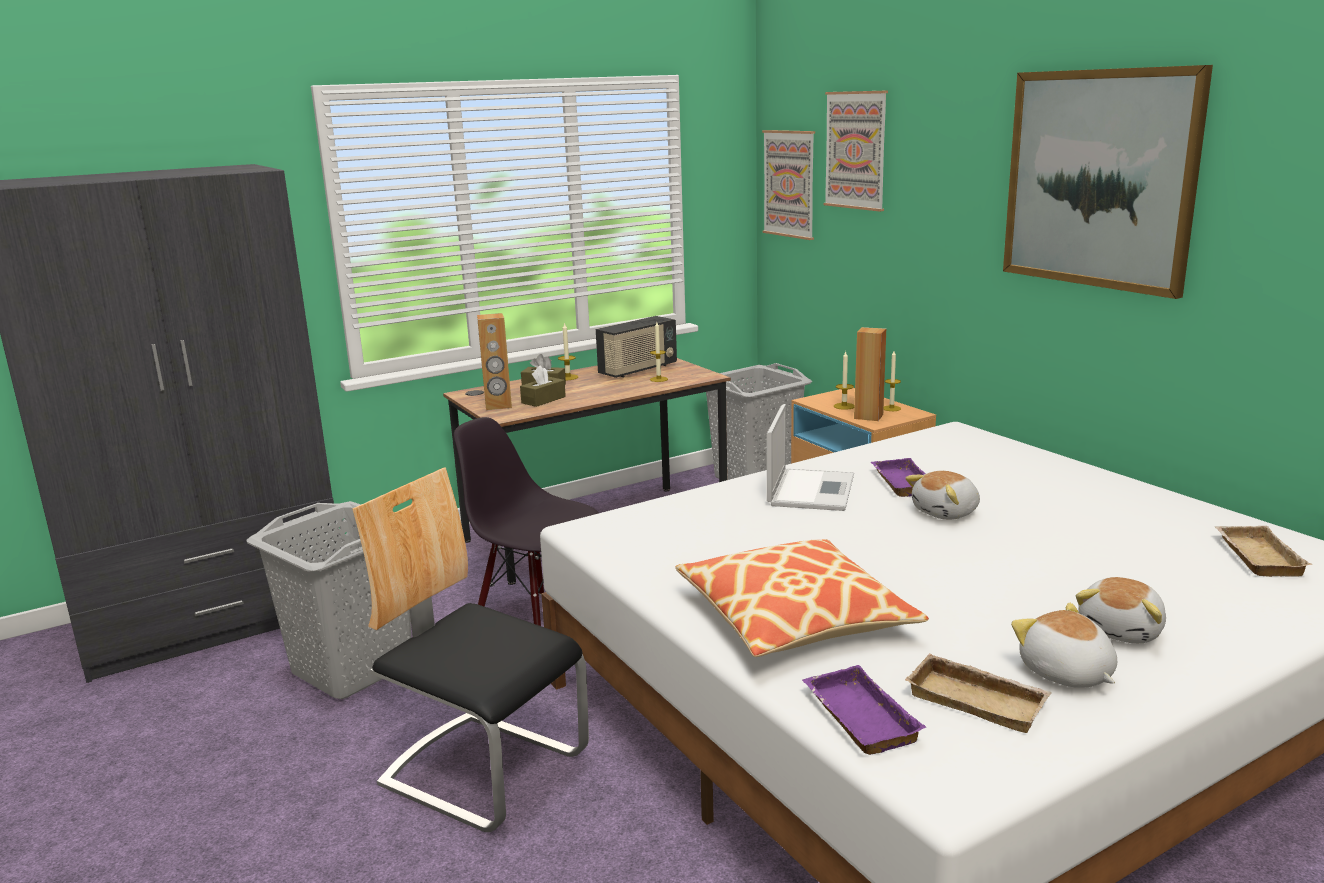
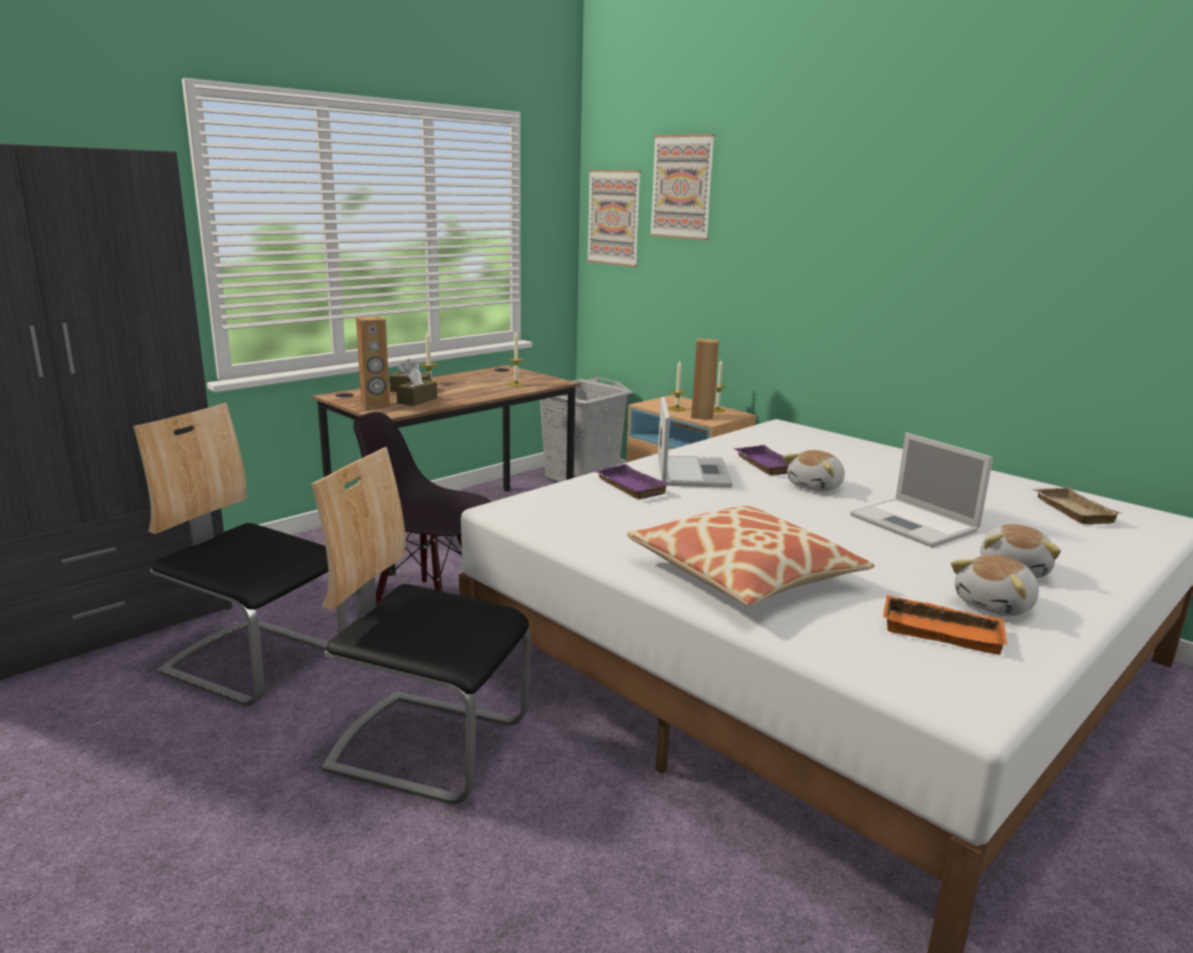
camera: 15 degrees left, 0 degrees up
grey laundry basket [247,501,411,699] -> chair [133,403,347,706]
radio [596,316,677,378] -> none
purple tray [802,665,927,755] -> purple tray moved to [594,464,670,499]
beige tray [905,653,1052,733] -> orange tray [883,595,1007,655]
picture [1003,65,1213,299] -> none
plush toy [1011,603,1117,688] -> plush toy turned 90 degrees counterclockwise [951,555,1039,616]
none -> laptop [850,433,993,548]

